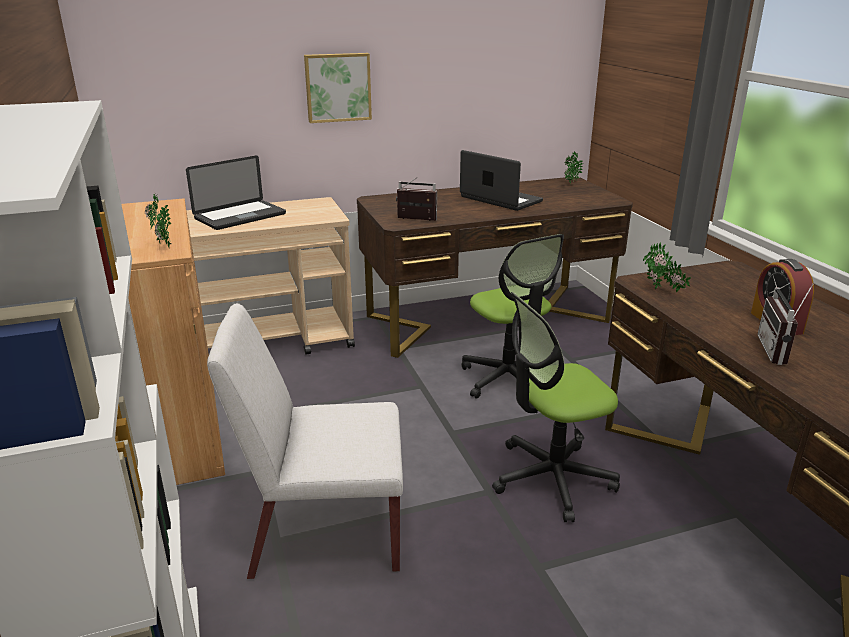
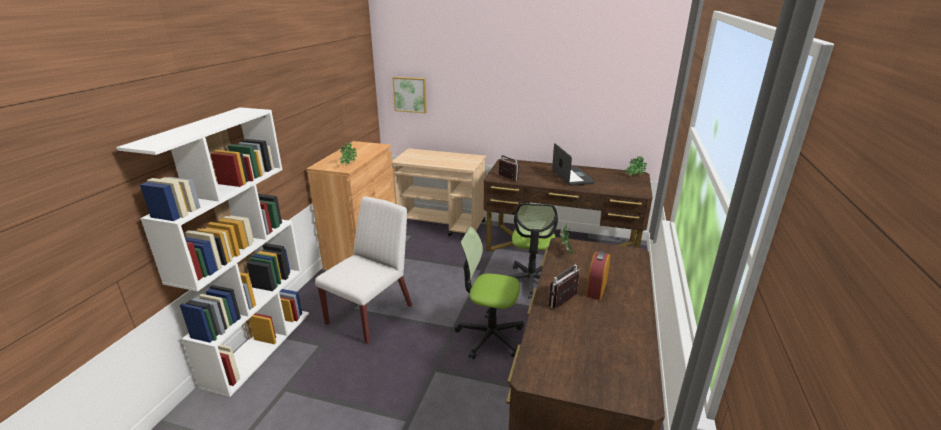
camera: 35 degrees right, 0 degrees up
laptop [186,156,286,230] -> none
white chair [207,303,403,579] -> white chair turned 90 degrees clockwise [315,197,412,344]
picture [304,53,372,123] -> picture moved to [392,77,427,113]

